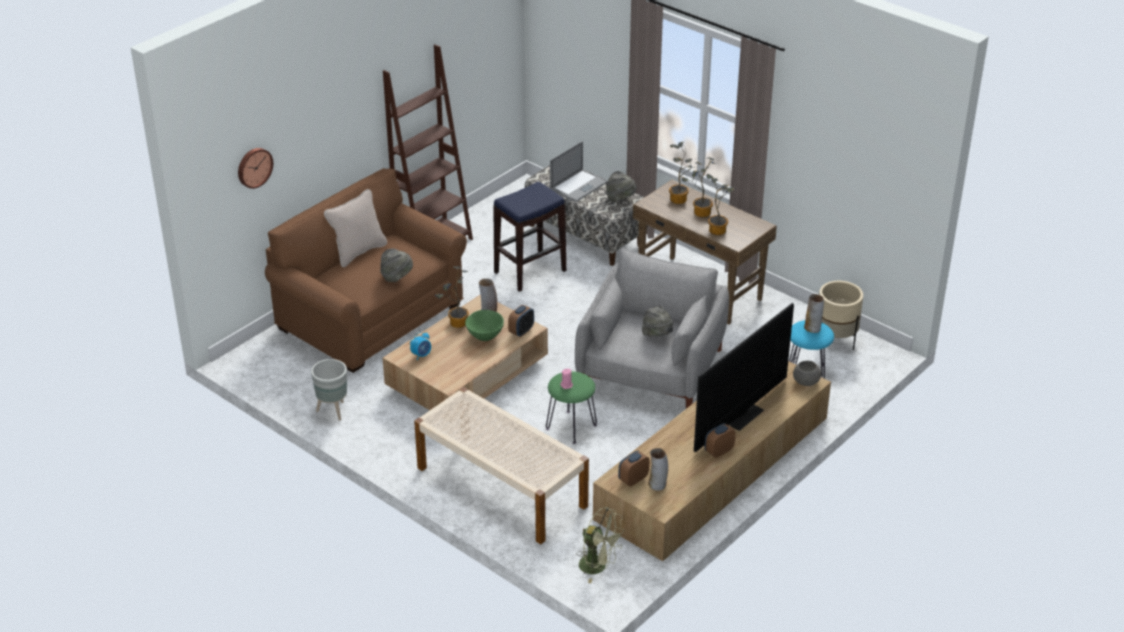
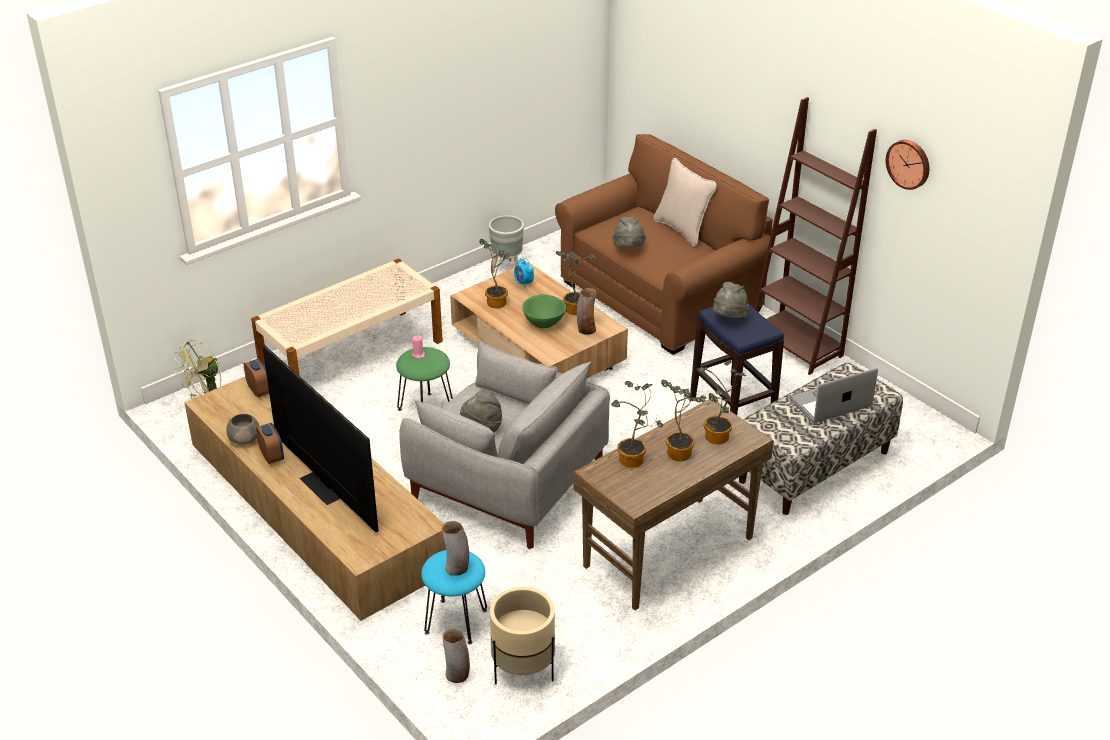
camera: 100 degrees right, 0 degrees up
wall clock [238,148,273,189] -> wall clock moved to [886,140,929,190]
alarm clock [508,305,534,337] -> none
laptop [550,141,608,202] -> laptop turned 105 degrees clockwise [789,368,878,424]
grey hat [606,171,637,202] -> grey hat moved to [713,282,749,318]
vase [648,448,668,491] -> vase moved to [443,628,470,683]
grey bowl [793,361,821,386] -> grey bowl moved to [226,414,259,445]
none -> potted plant [479,239,510,308]

